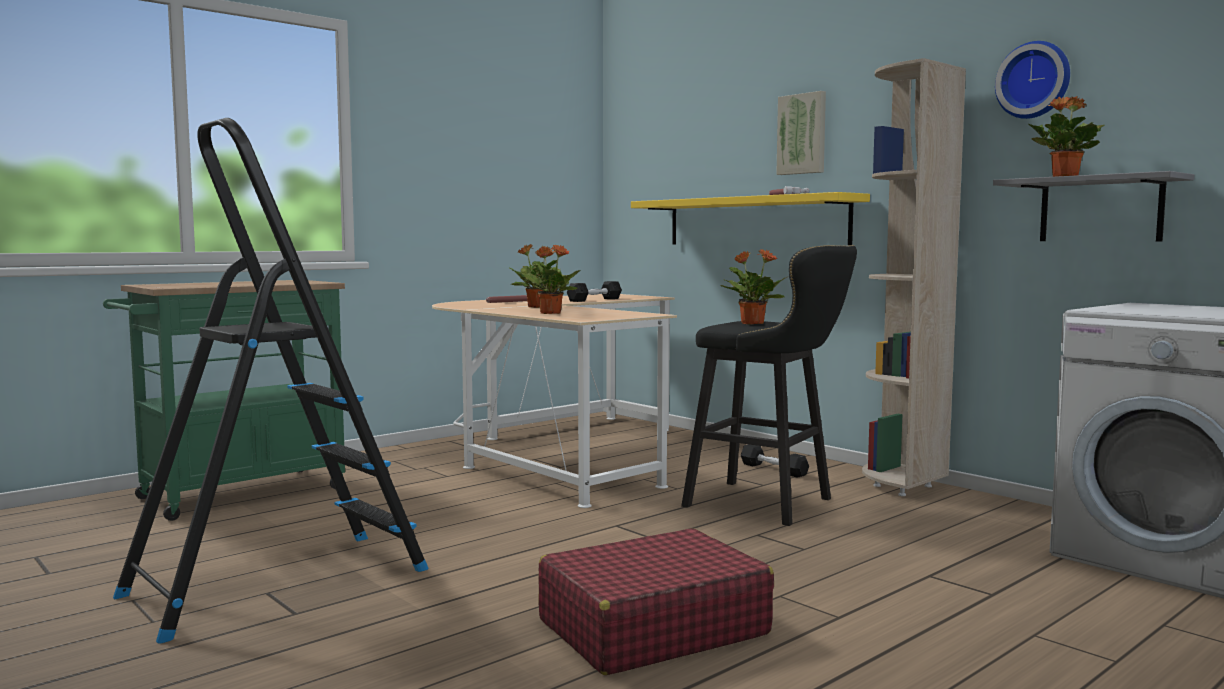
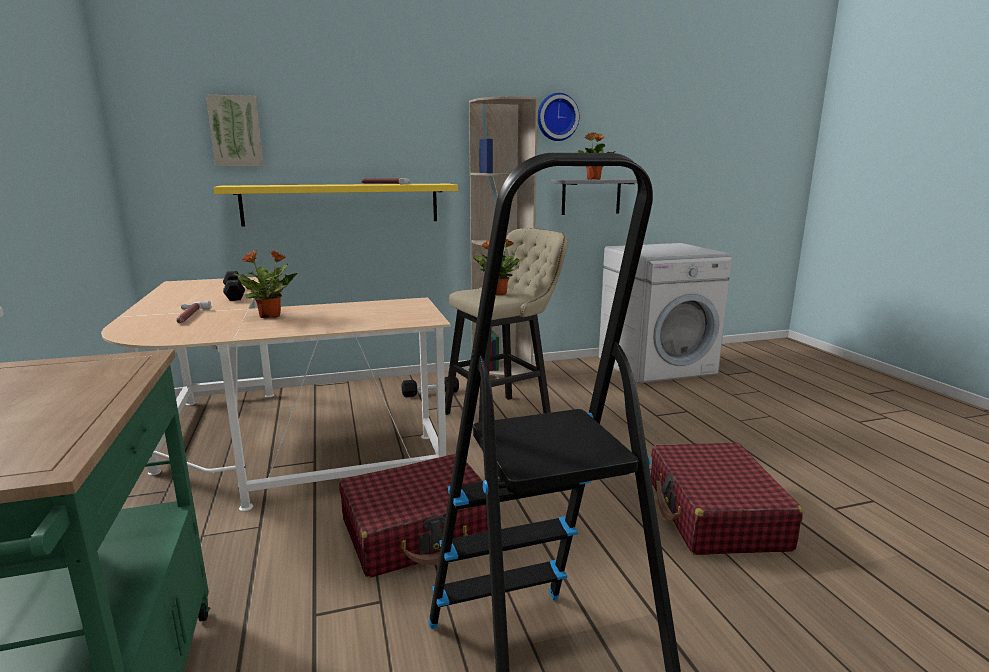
camera: 65 degrees left, 10 degrees up
potted plant [520,245,580,314] -> none
black stool [681,245,857,526] -> beige stool [445,228,567,422]
picture [776,91,826,175] -> picture moved to [206,95,264,166]
none -> red suitcase [339,454,488,578]

